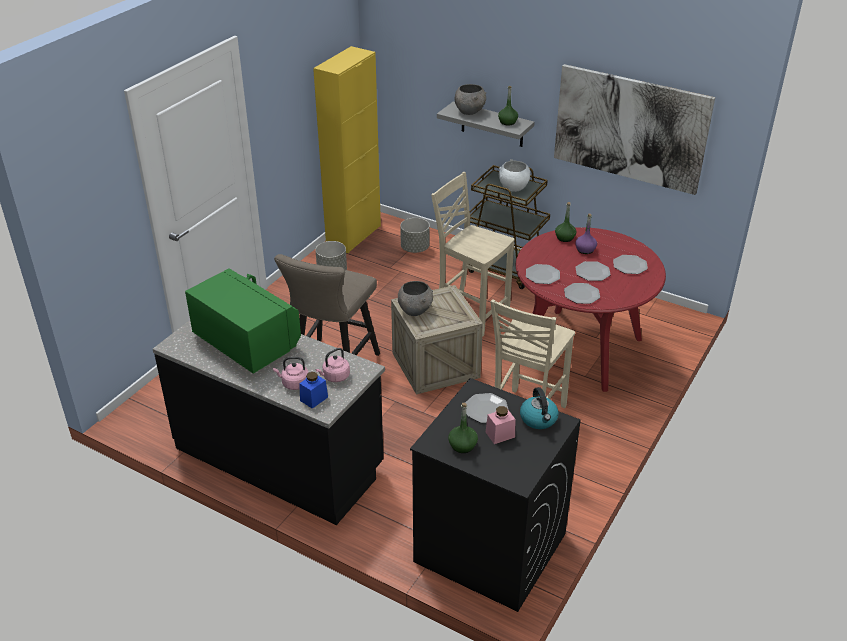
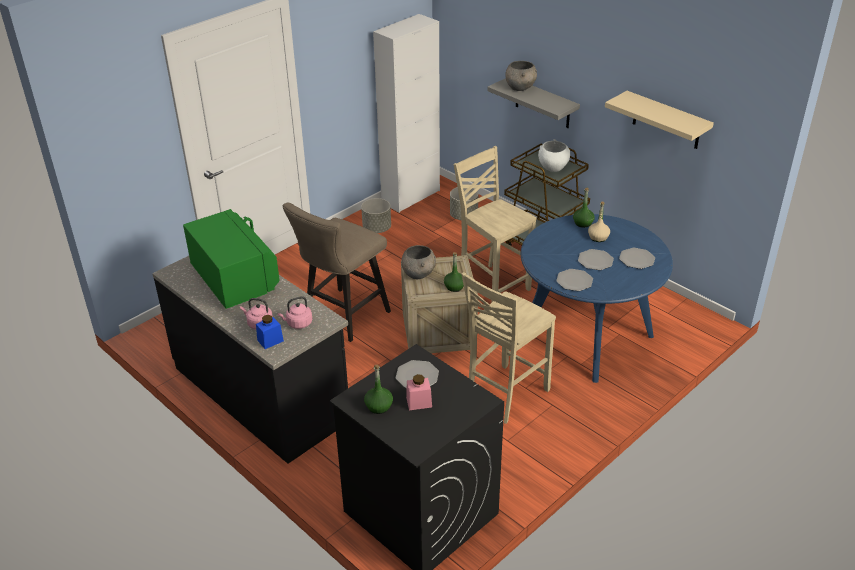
camera: 15 degrees right, 0 degrees up
yellow cabinet [313,46,381,253] -> white cabinet [373,14,440,213]
green bottle [498,86,518,125] -> green bottle moved to [444,252,464,292]
red dining table [516,227,666,392] -> blue dining table [521,214,673,383]
kettle [520,387,559,429] -> none
plate [526,264,560,284] -> none
picture [554,64,715,195] -> beige shelf [605,91,714,149]
purple bottle [575,214,597,254] -> beige bottle [588,202,610,242]

